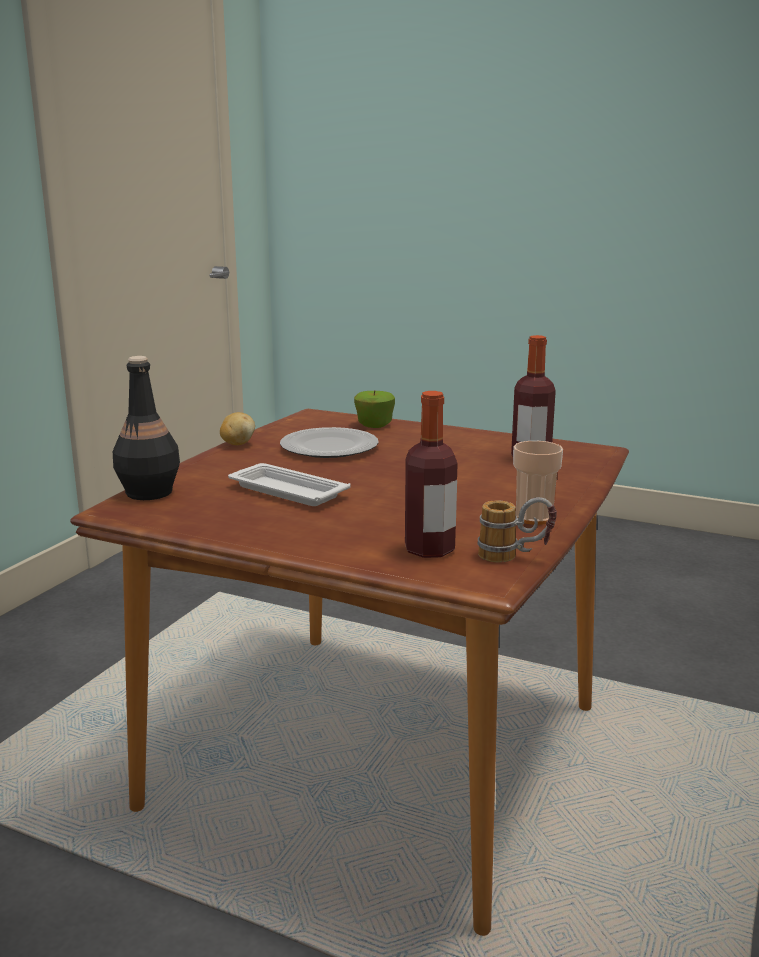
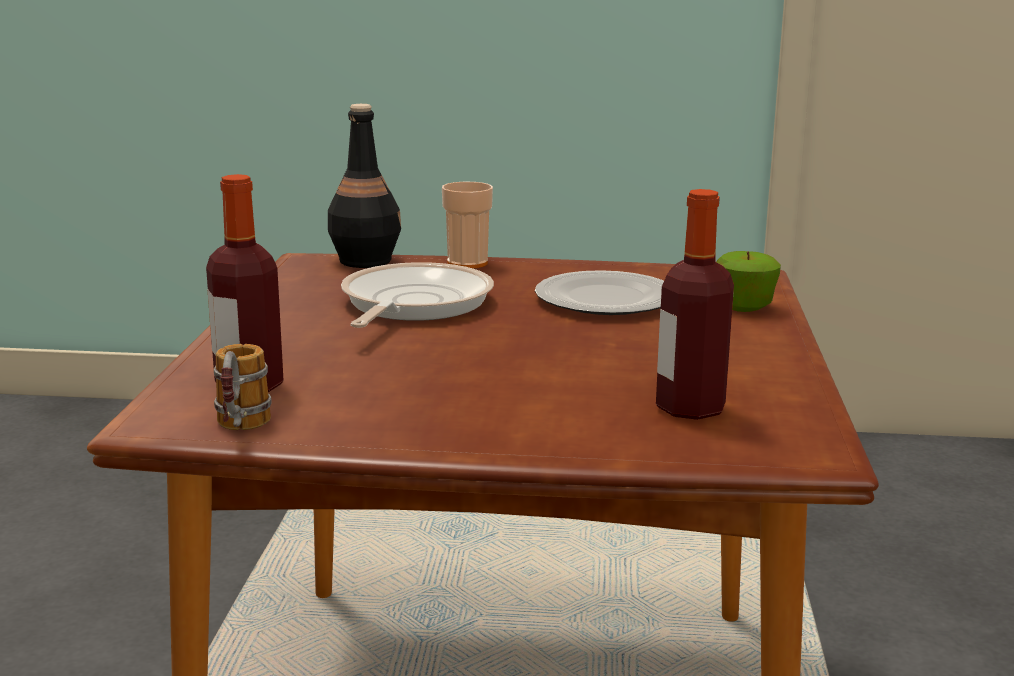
camera: 70 degrees right, 0 degrees up
potato [220,412,255,445] -> none
white tray [228,463,350,506] -> frying pan [341,262,494,328]
cup [513,441,563,525] -> cup moved to [442,182,493,268]

